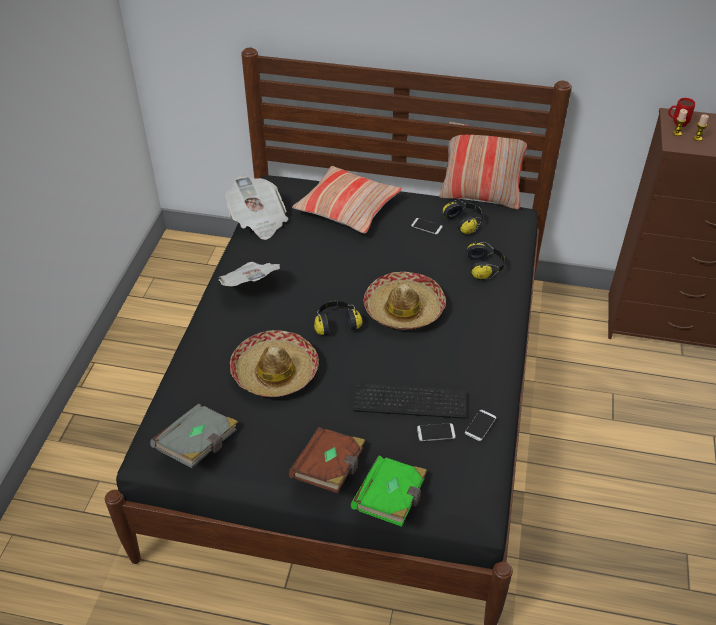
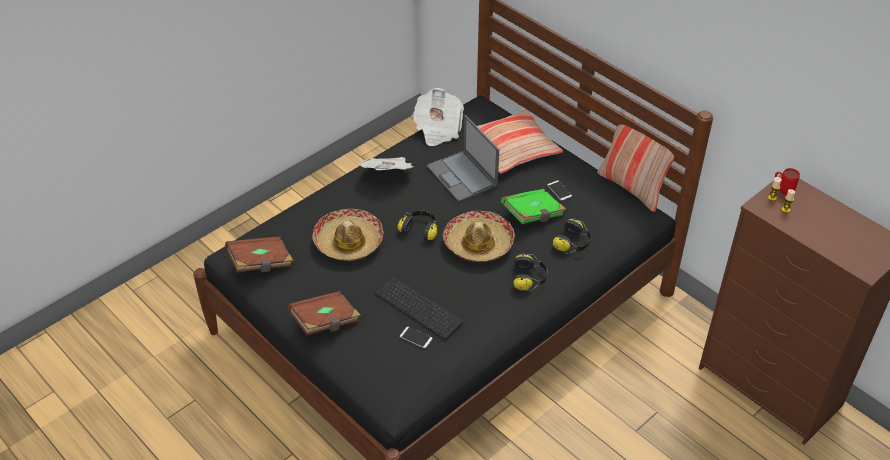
camera: 35 degrees right, 0 degrees up
grey book [150,404,238,468] -> brown book [225,236,293,273]
green book [351,456,427,527] -> green book moved to [501,189,566,224]
headphones [443,199,483,235] -> headphones moved to [513,254,547,291]
phone [465,410,496,441] -> none
none -> laptop [427,115,499,202]

